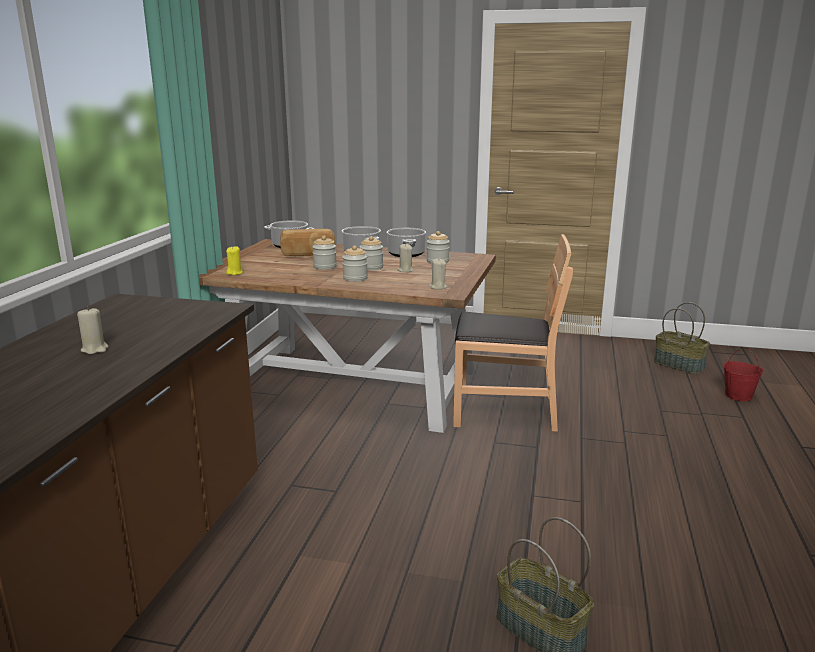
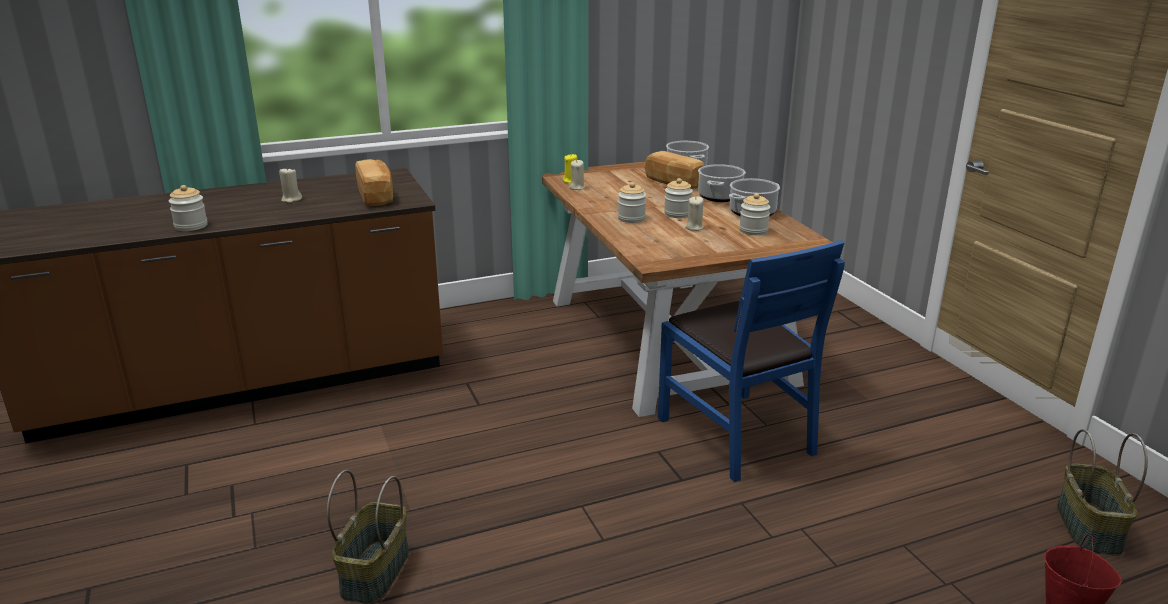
camera: 55 degrees right, 5 degrees up
jar [312,236,337,270] -> jar moved to [169,185,208,231]
beige candle [429,258,447,289] -> beige candle moved to [569,160,585,190]
brown chair [453,234,573,432] -> blue chair [658,240,845,482]
none -> bread [355,159,393,207]

